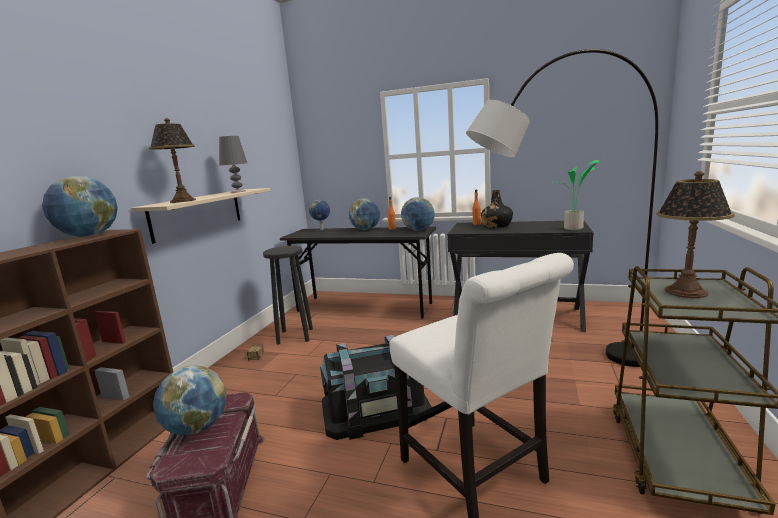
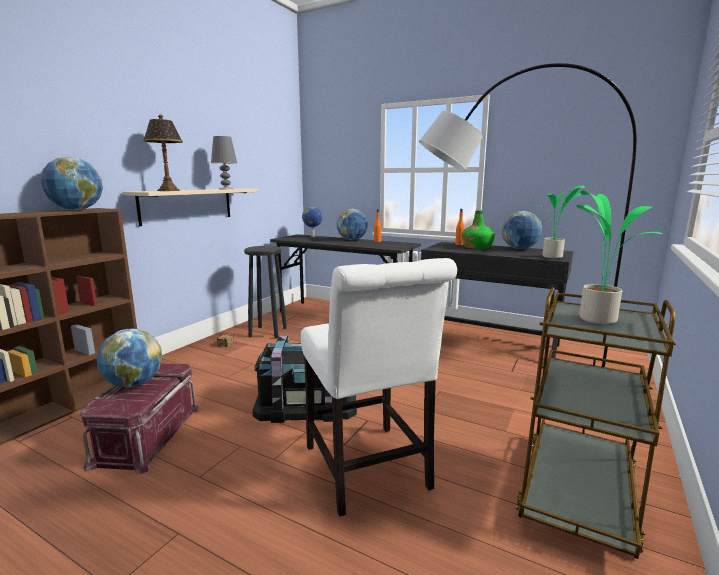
camera: 10 degrees right, 0 degrees up
globe [401,197,435,231] -> globe moved to [502,211,542,249]
black bottle [481,190,513,228] -> green bottle [461,210,495,249]
table lamp [656,171,734,298] -> potted plant [576,190,662,325]

